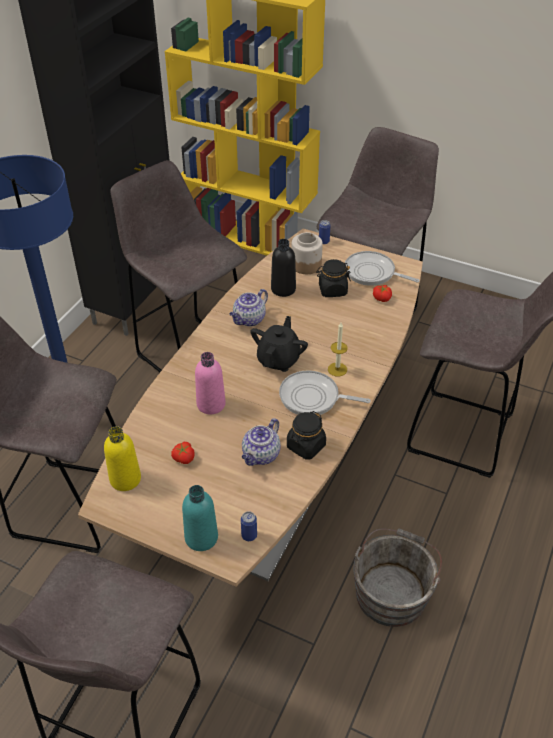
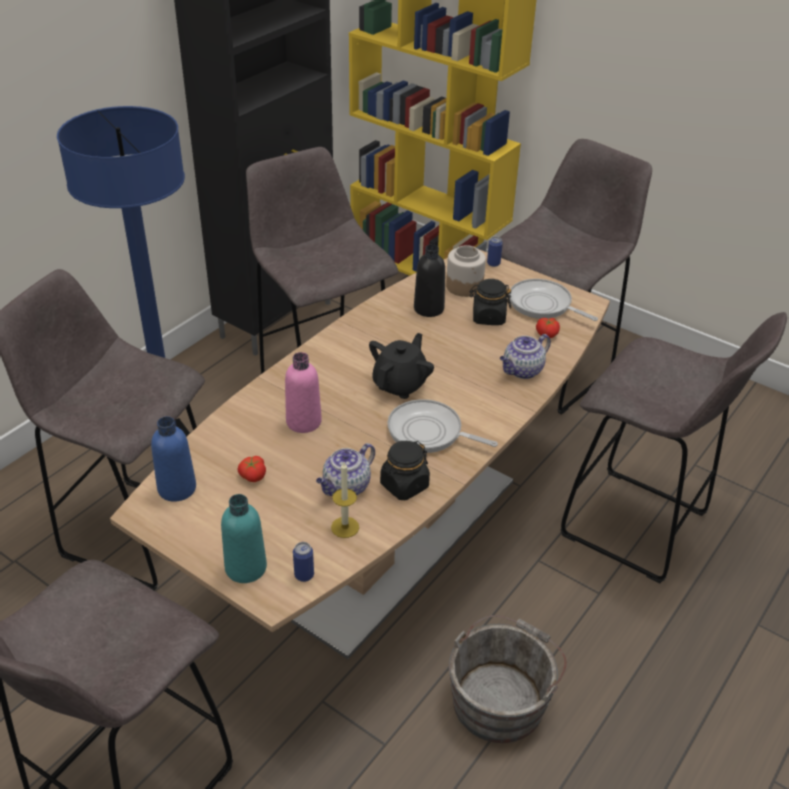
camera: 10 degrees right, 5 degrees down
yellow bottle [104,426,141,491] -> blue bottle [151,416,196,502]
teapot [229,289,268,326] -> teapot moved to [500,334,551,379]
candle [328,323,348,377] -> candle moved to [331,462,359,538]

